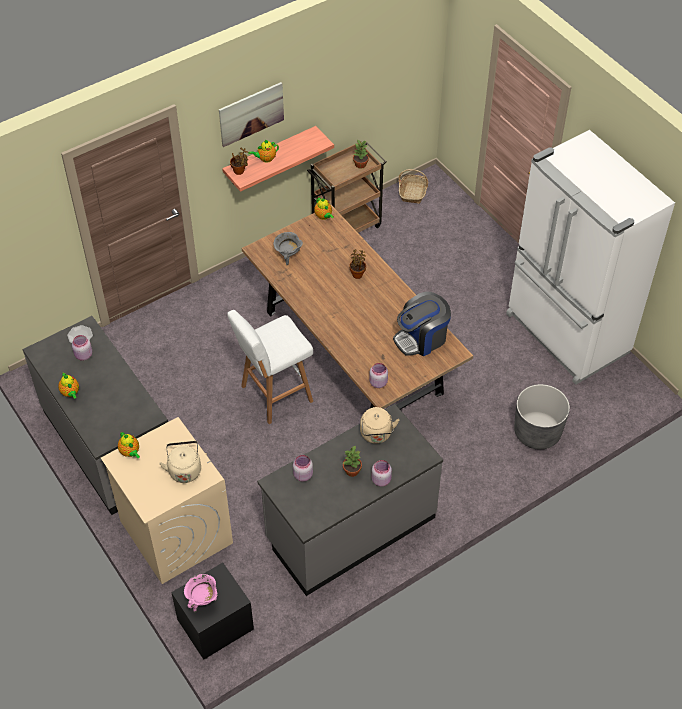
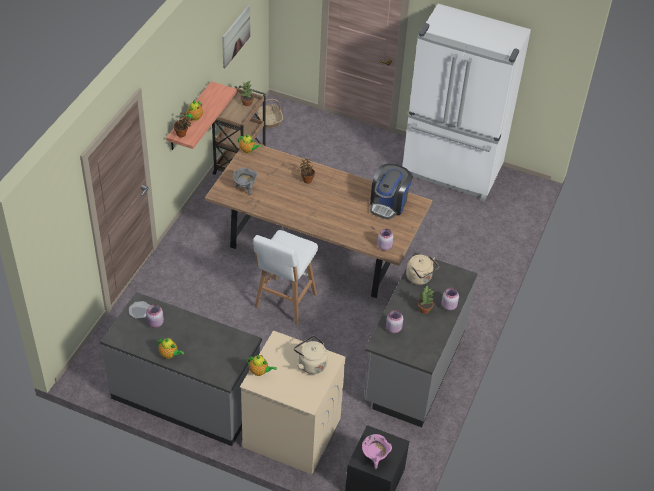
camera: 35 degrees left, 5 degrees down
picture [219,82,284,147] -> picture moved to [222,5,250,68]
grey planter [514,384,570,450] -> none

